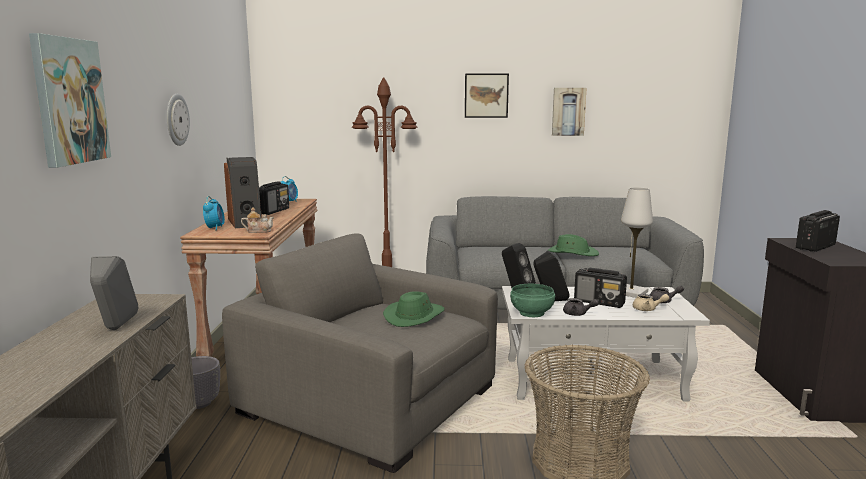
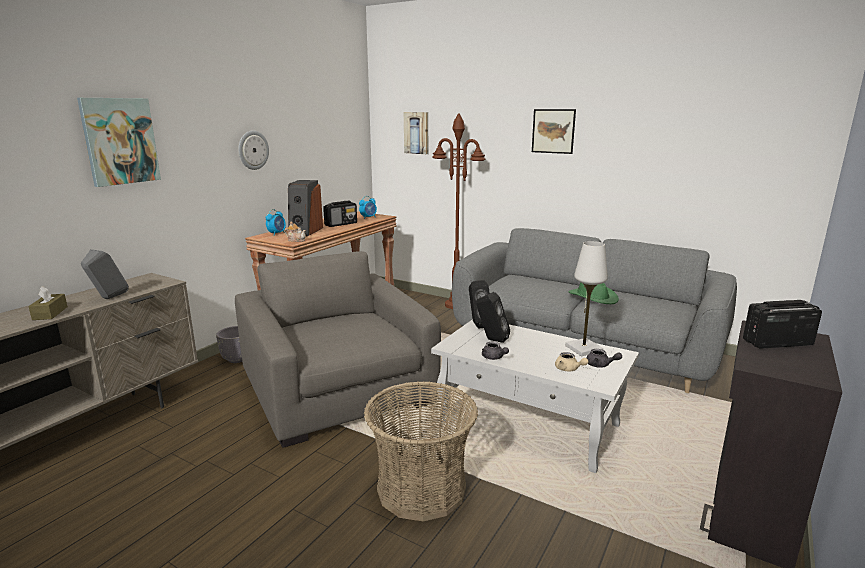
camera: 30 degrees right, 5 degrees up
green hat [383,291,445,327] -> none
green bowl [510,284,555,317] -> none
picture [552,88,586,136] -> picture moved to [404,112,428,154]
radio [574,268,627,308] -> none
none -> brown tissue box [28,286,68,320]

